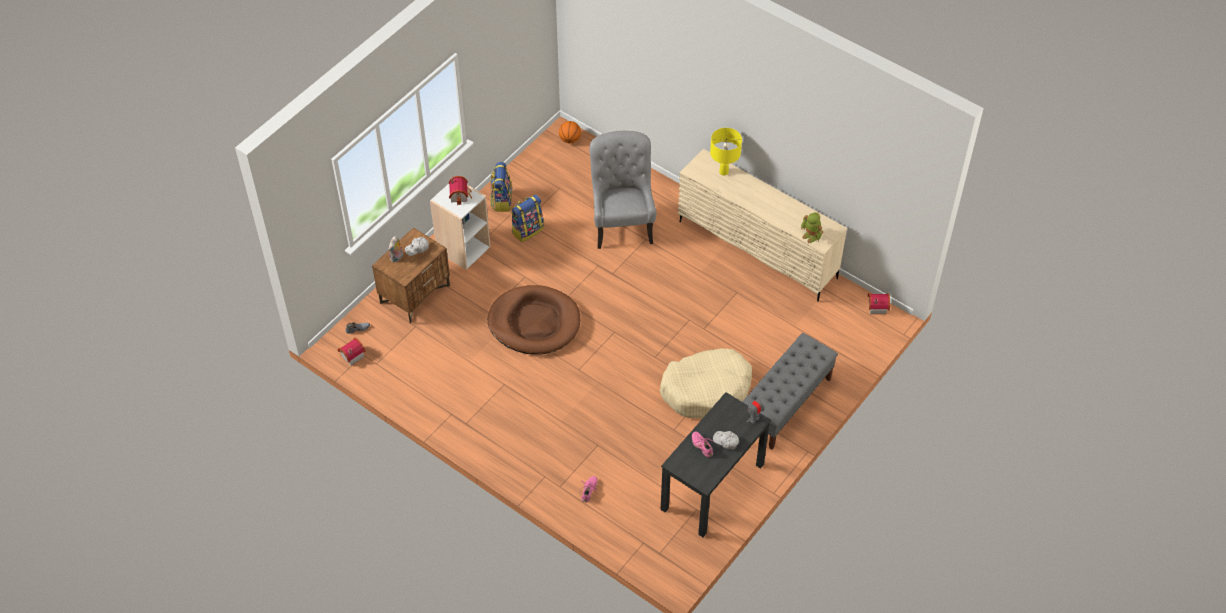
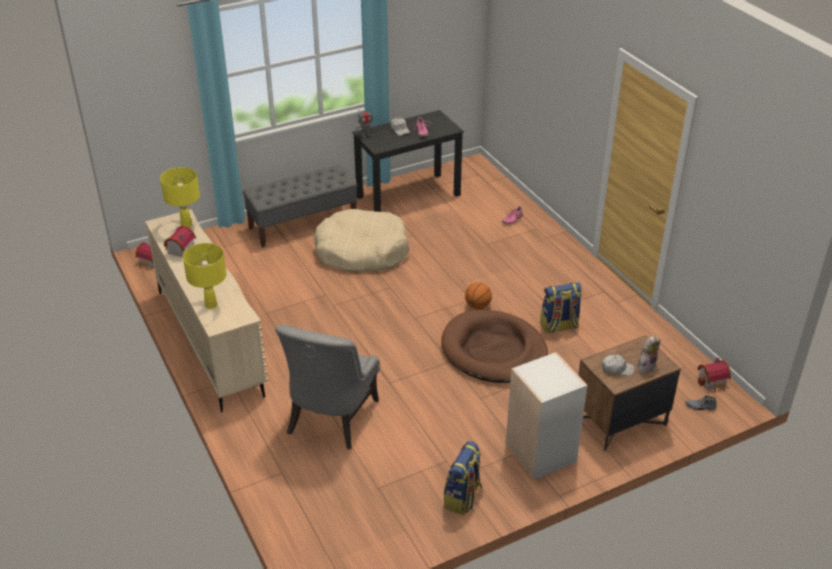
camera: 155 degrees left, 15 degrees down
toy house [449,176,472,205] -> toy house moved to [164,226,196,257]
backpack [511,194,544,242] -> backpack moved to [540,282,582,334]
basketball [559,121,581,143] -> basketball moved to [465,282,492,309]
toy robot [801,212,823,243] -> yellow table lamp [160,167,200,227]

